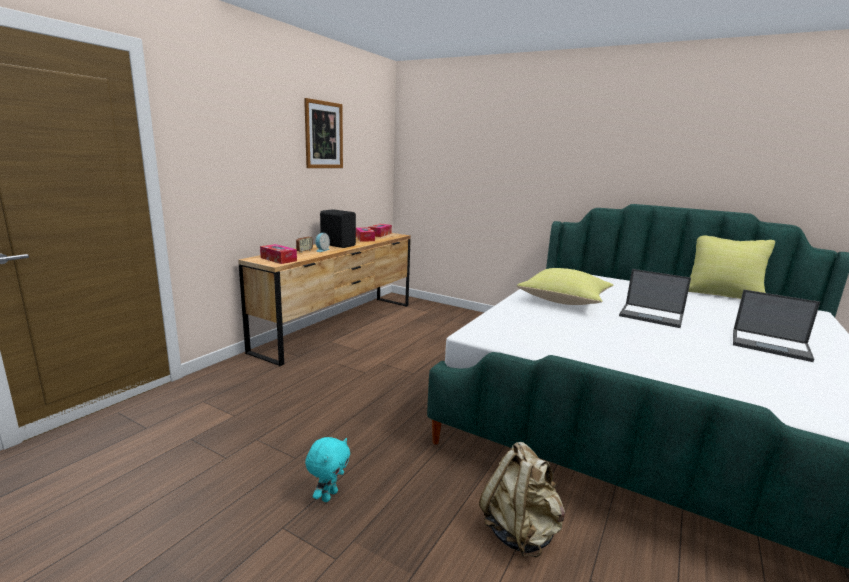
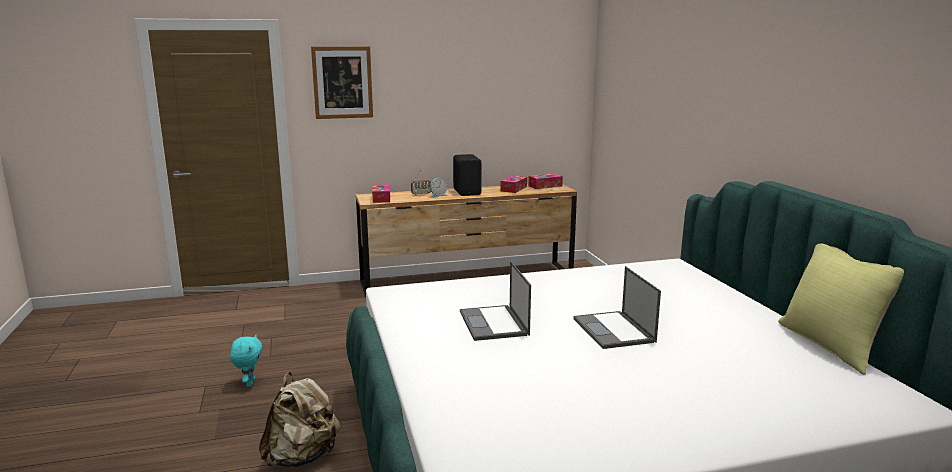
camera: 45 degrees right, 0 degrees up
picture [304,98,343,168] -> picture moved to [311,46,373,119]
turquoise plush toy [305,437,350,502] -> turquoise plush toy turned 75 degrees counterclockwise [230,335,262,387]
yellow pillow [517,268,613,305] -> none
laptop [733,290,820,362] -> laptop moved to [460,261,531,341]

